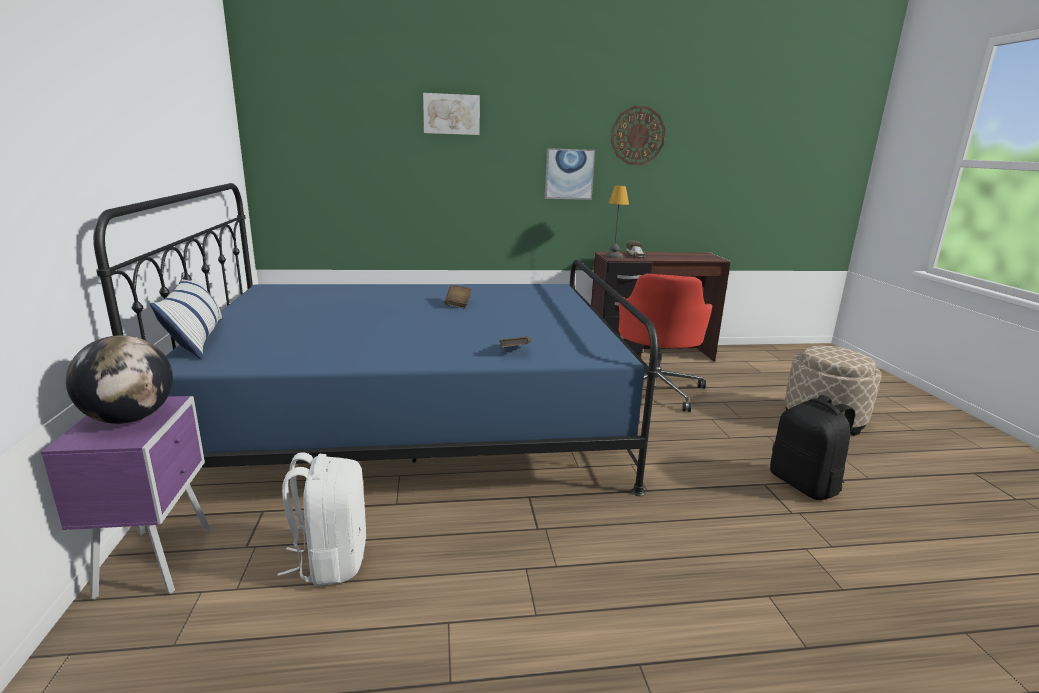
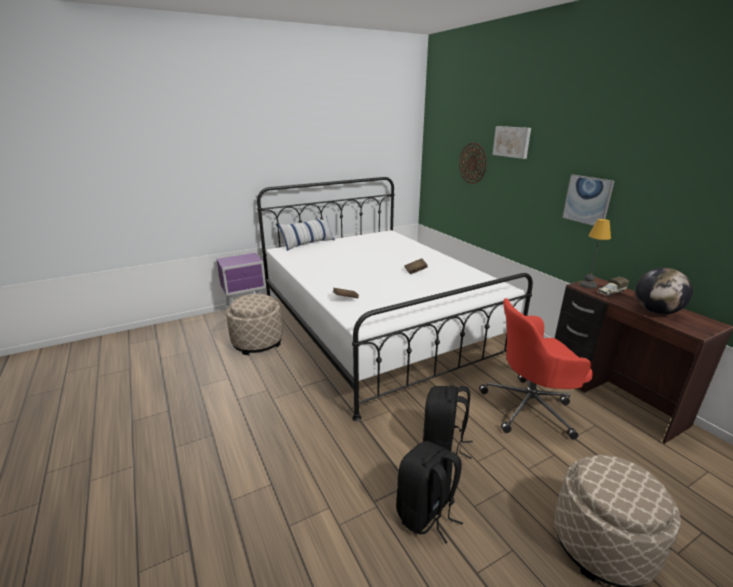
camera: 70 degrees right, 5 degrees up
globe [66,335,173,424] -> globe moved to [635,268,693,314]
blue bed [93,183,658,496] -> white bed [257,177,533,421]
white backpack [278,452,366,586] -> beige ottoman [226,294,283,355]
wall clock [611,106,666,165] -> wall clock moved to [459,143,487,184]
none -> black backpack [423,385,473,459]

